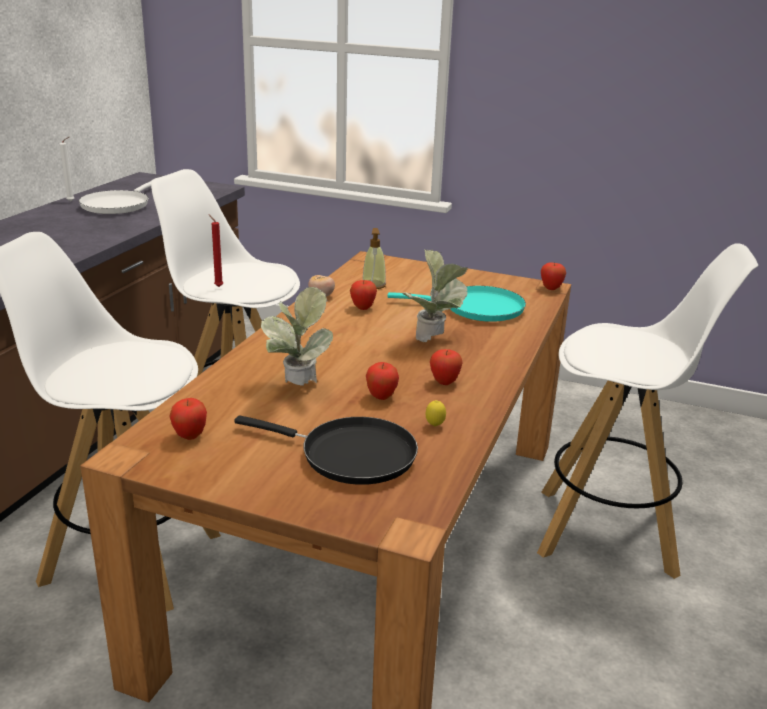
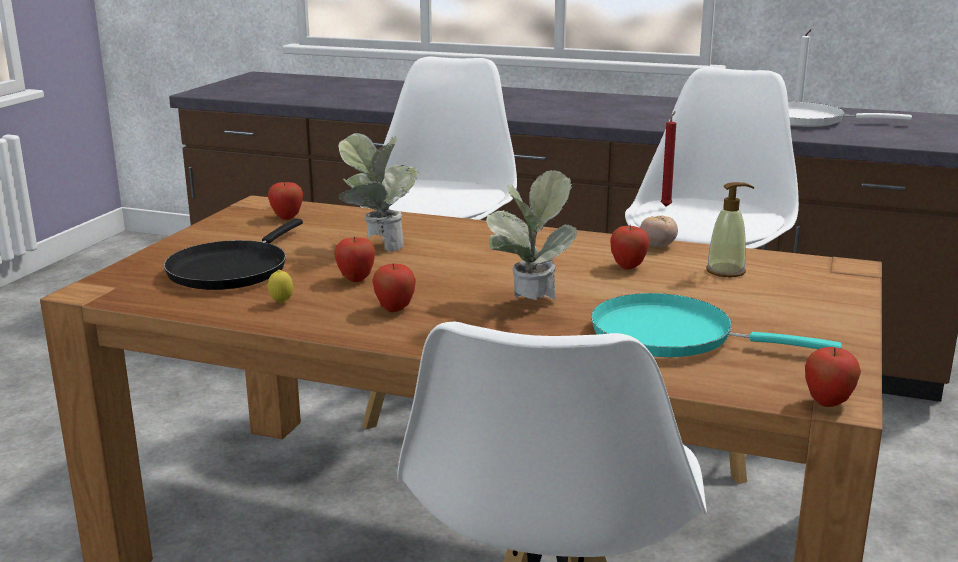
camera: 90 degrees right, 5 degrees down
turquoise frying pan [387,286,526,322] -> turquoise frying pan turned 105 degrees clockwise [591,293,842,357]

